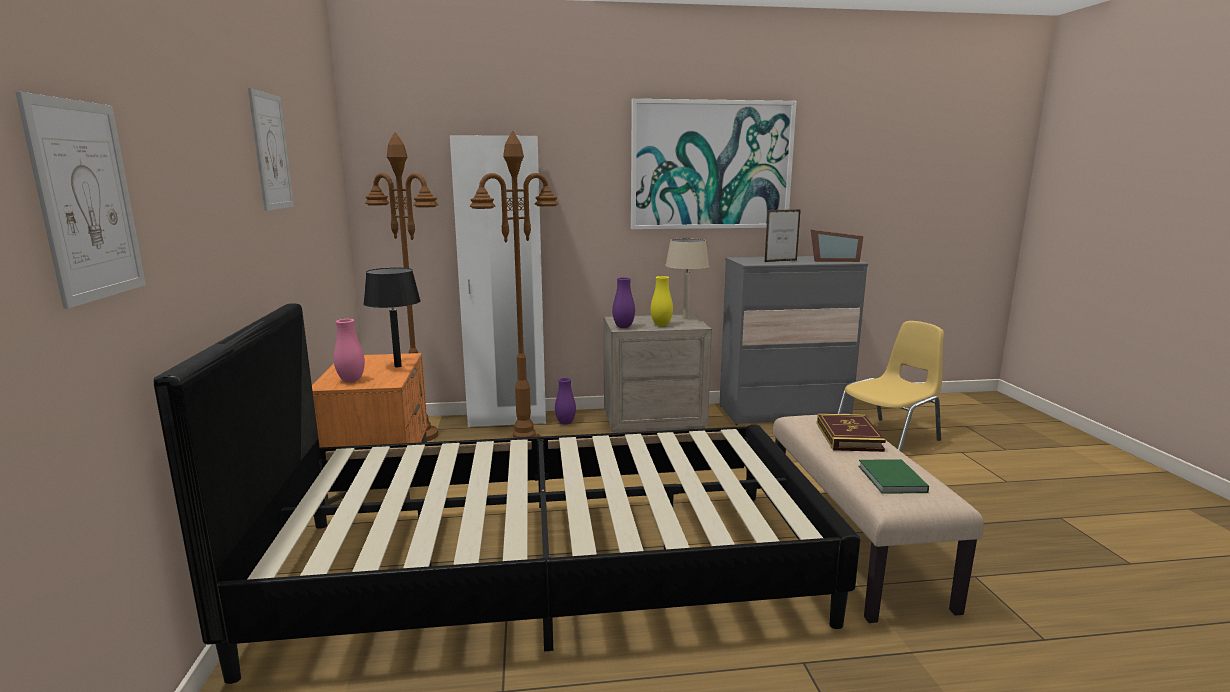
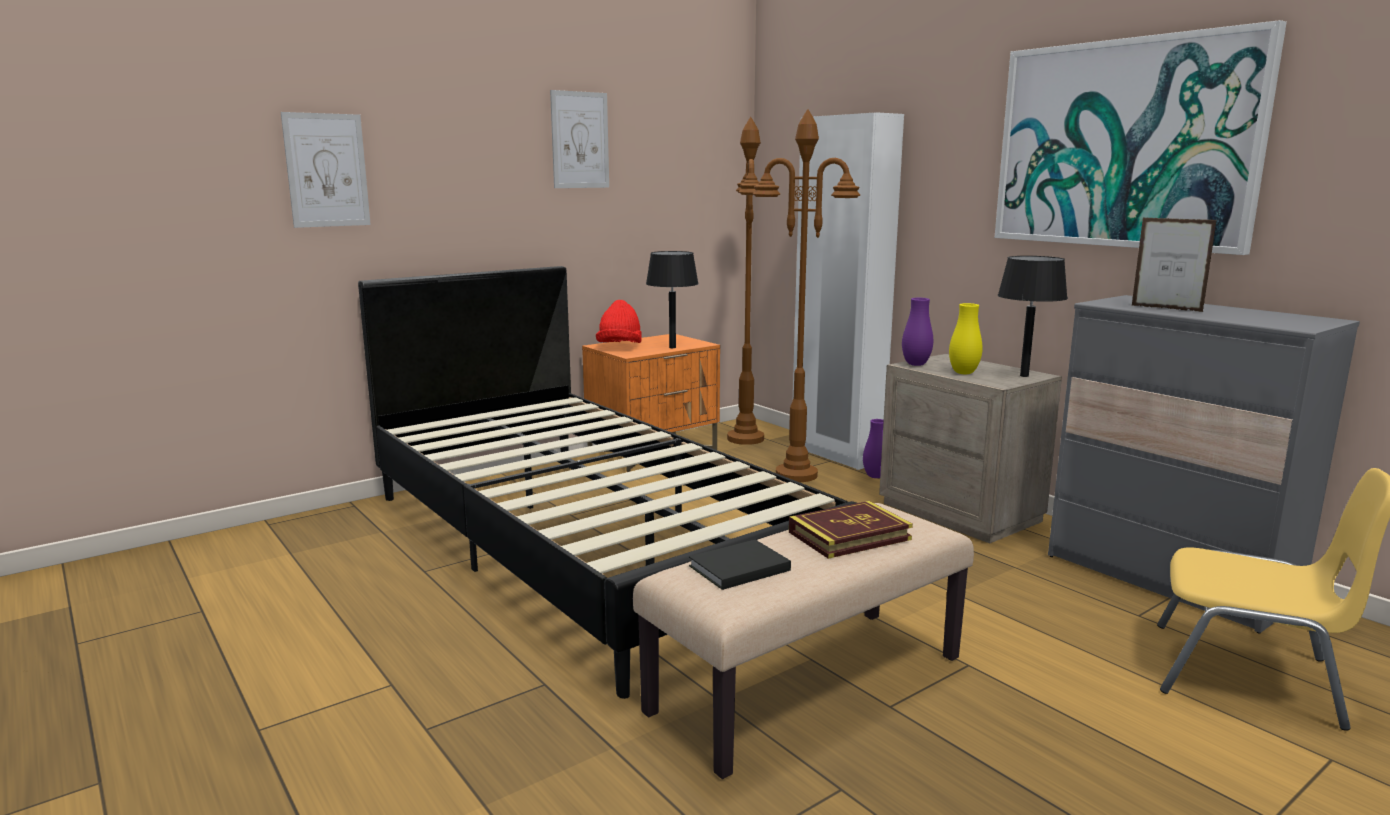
camera: 60 degrees right, 0 degrees up
pink vase [334,319,365,382] -> red hat [596,300,642,343]
beige table lamp [665,238,709,319] -> black table lamp [997,256,1068,377]
picture frame [811,229,863,262] -> none
green book [858,459,929,494] -> black book [689,540,791,590]

